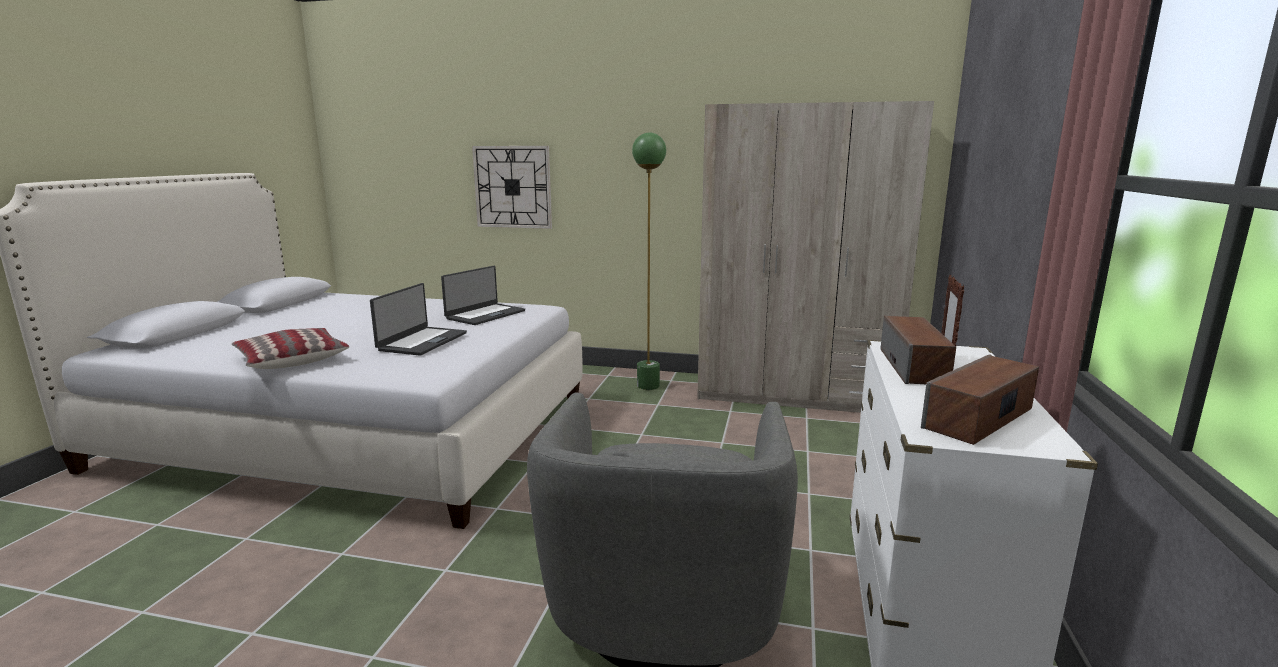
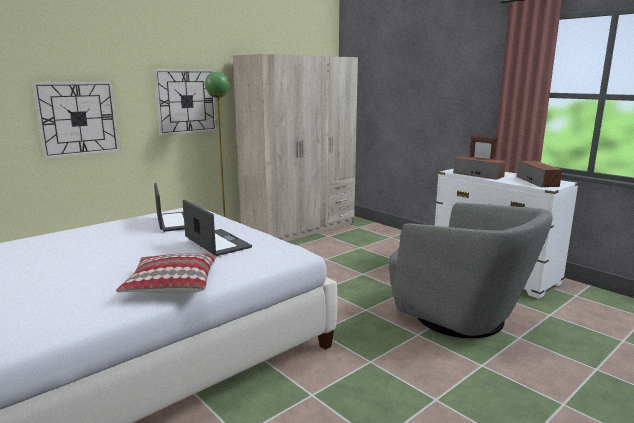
camera: 55 degrees left, 0 degrees up
none -> wall clock [154,69,217,136]

